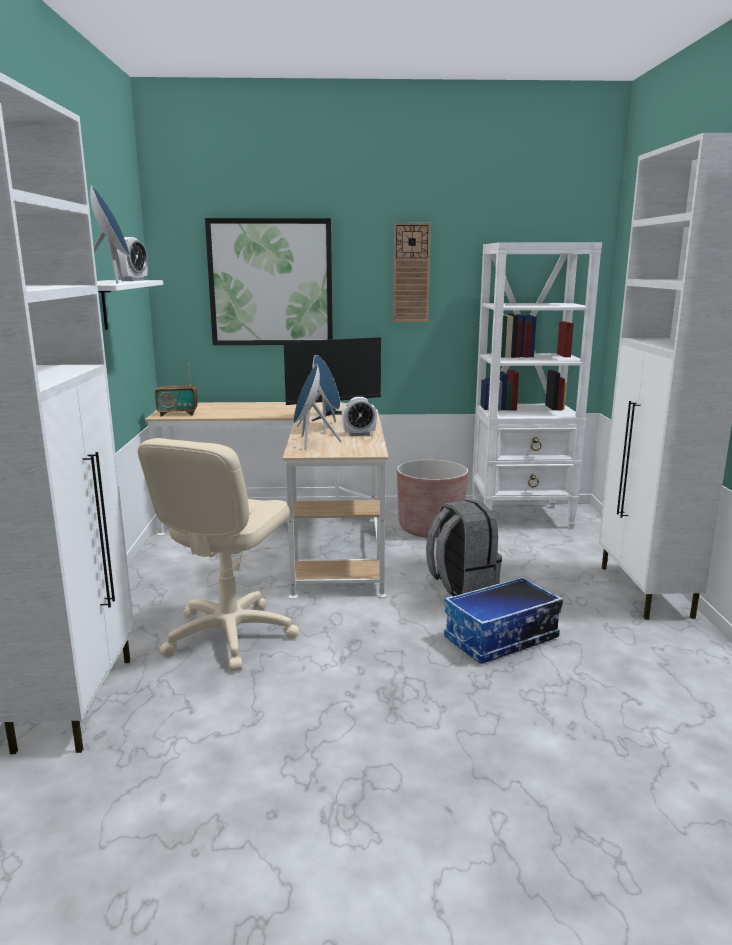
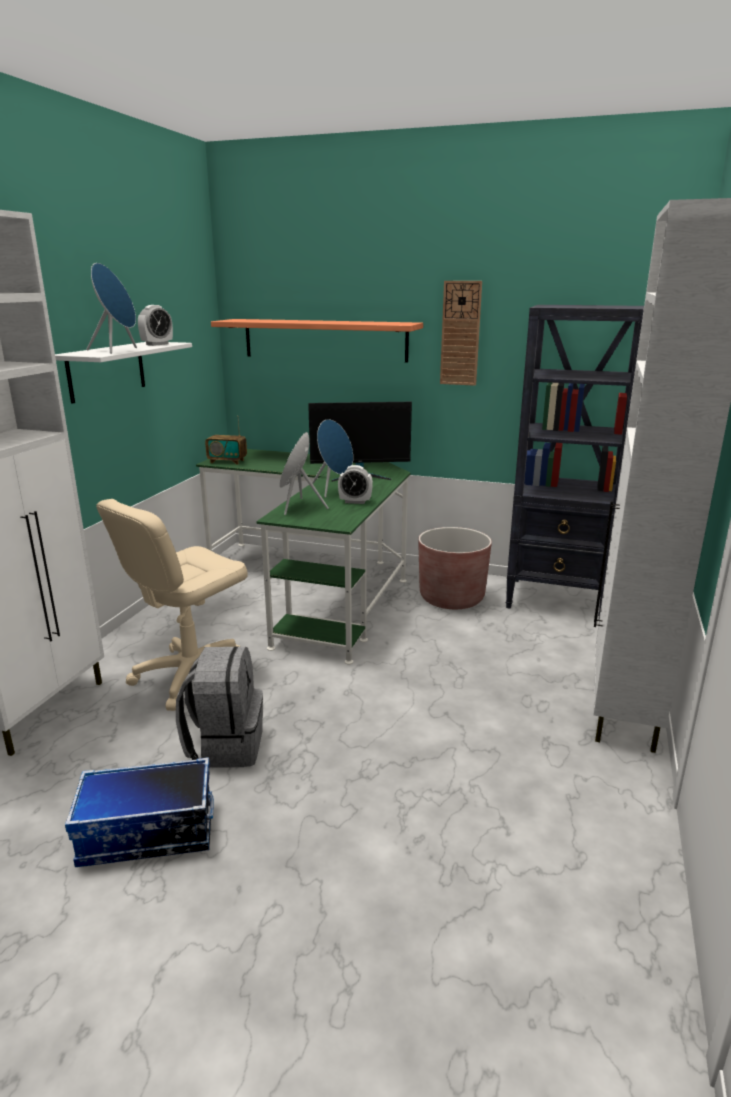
camera: 20 degrees right, 5 degrees up
beige desk [145,402,389,599] -> green desk [196,449,411,664]
picture [205,218,333,345] -> shelf [211,319,423,363]
grey backpack [426,500,502,596] -> grey backpack moved to [176,646,263,768]
storage box [444,577,563,664] -> storage box moved to [65,757,214,867]
white bookcase [472,242,602,529] -> black bookcase [506,305,644,618]

